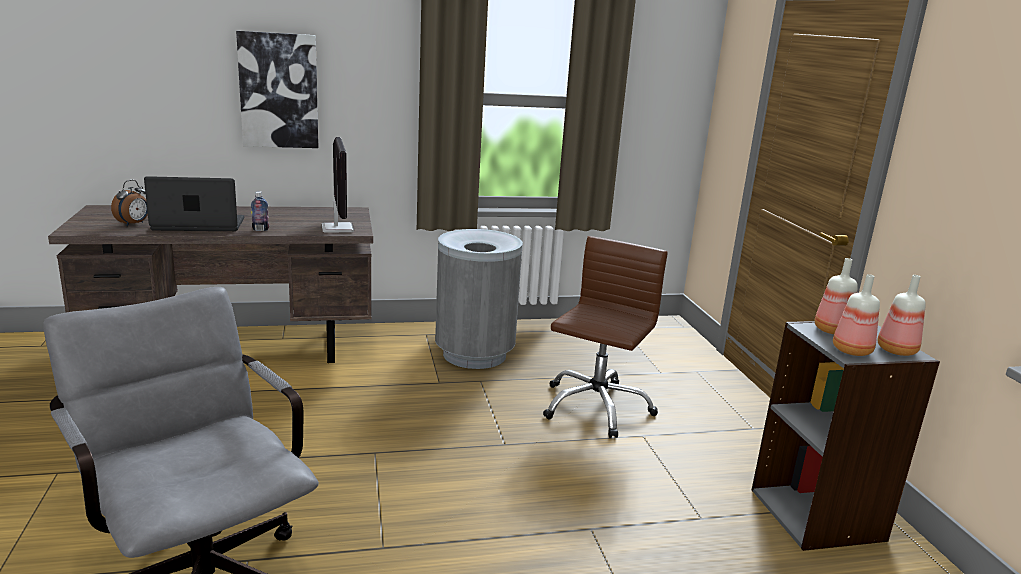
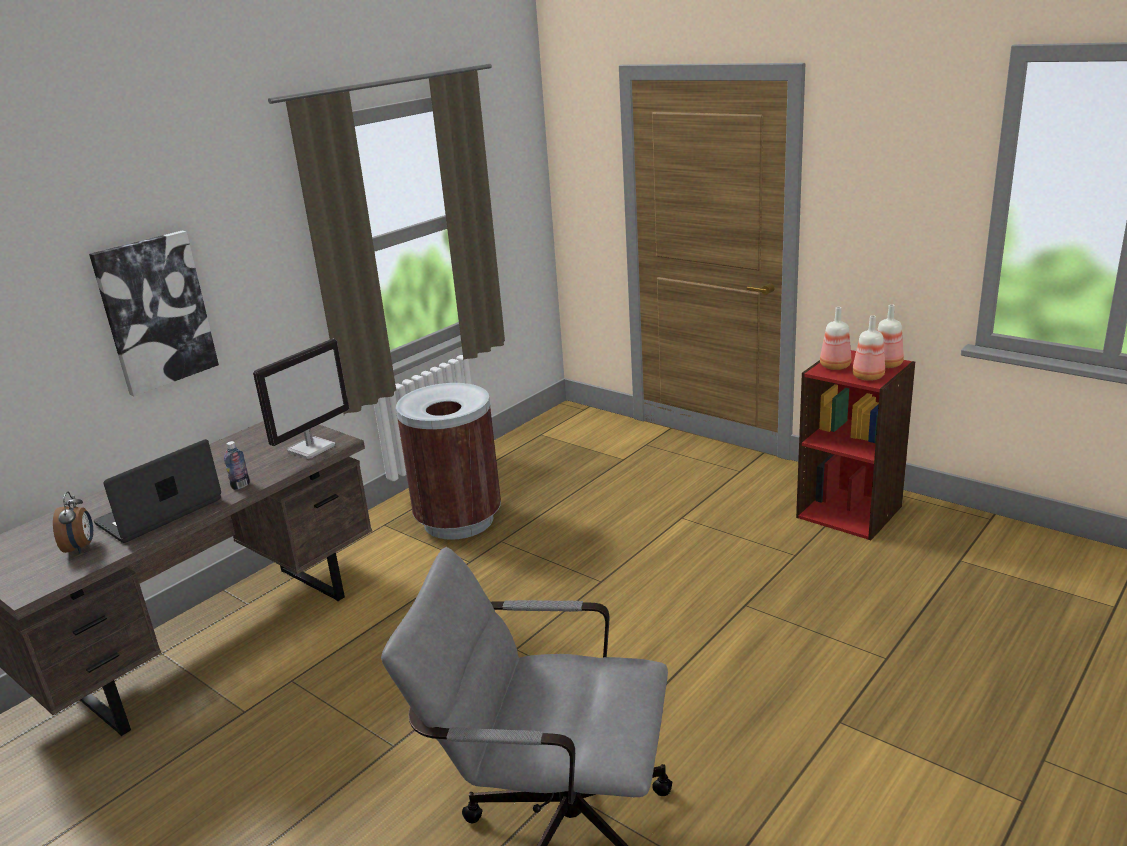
camera: 35 degrees left, 5 degrees up
monitor [322,137,354,233] -> monitor turned 90 degrees clockwise [253,339,349,459]
grey trash can [435,229,523,369] -> brown trash can [396,383,501,540]
brown office chair [543,236,668,438] -> none
grey bookcase [752,321,940,551] -> red bookcase [796,350,915,540]

